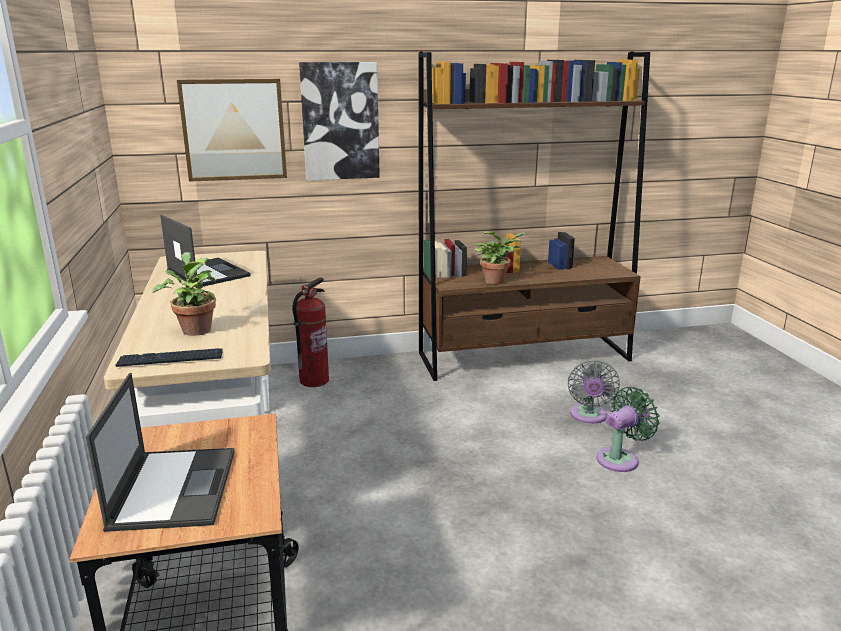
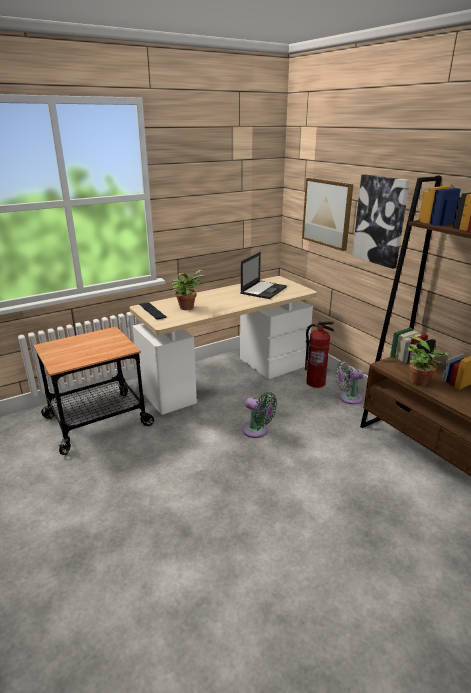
camera: 70 degrees right, 5 degrees up
laptop [86,373,235,532] -> none
grey fan [568,360,620,424] -> grey fan moved to [335,360,364,404]
green fan [597,387,659,472] -> green fan moved to [243,392,277,438]

